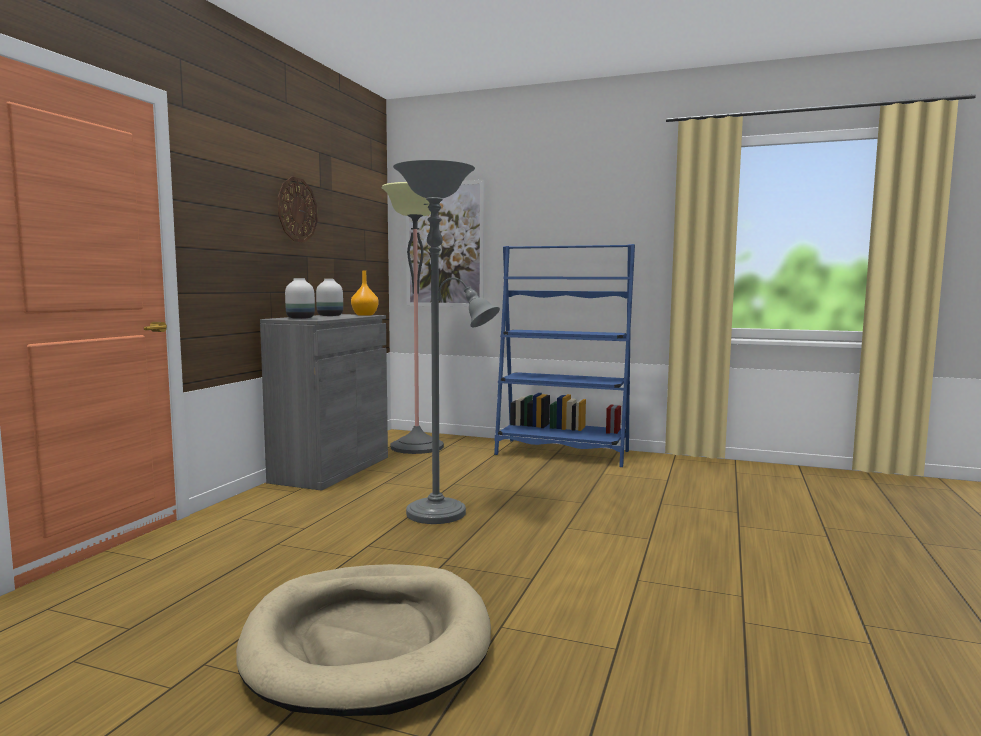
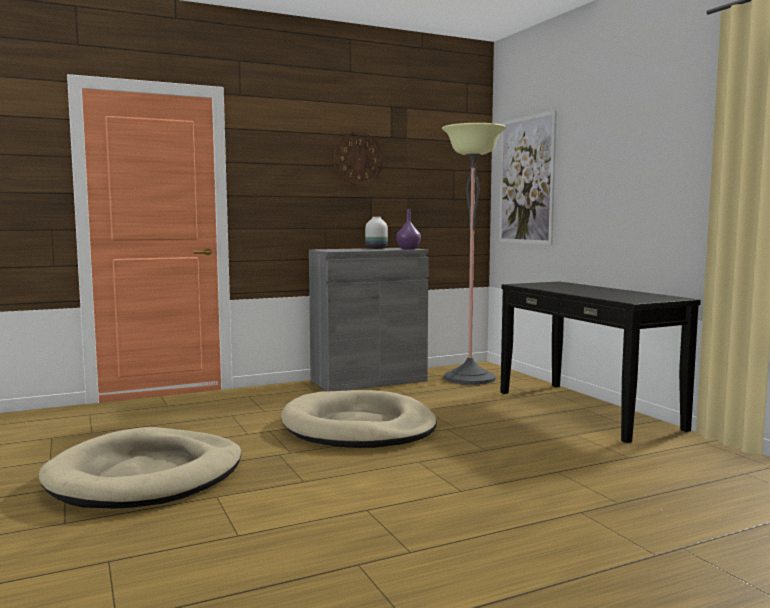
camera: 45 degrees right, 0 degrees up
white vase [285,278,315,319] -> none
orange vase [351,270,379,316] -> purple vase [396,209,421,249]
grey floor lamp [393,160,500,524] -> beige dog bed [281,390,437,448]
blue bookcase [494,244,635,467] -> black console table [500,281,701,443]

